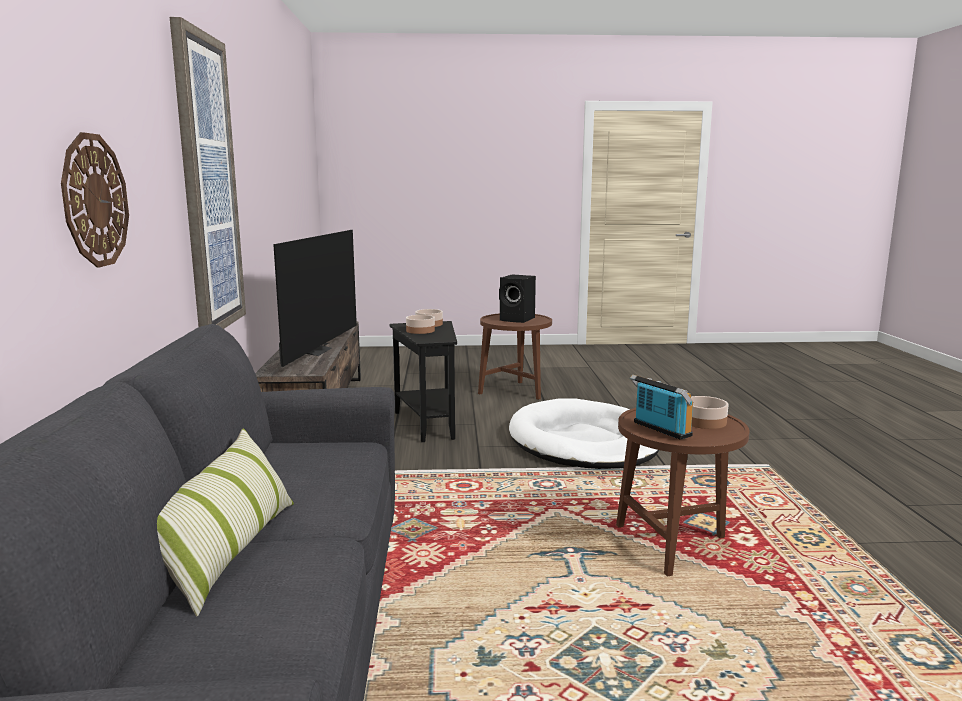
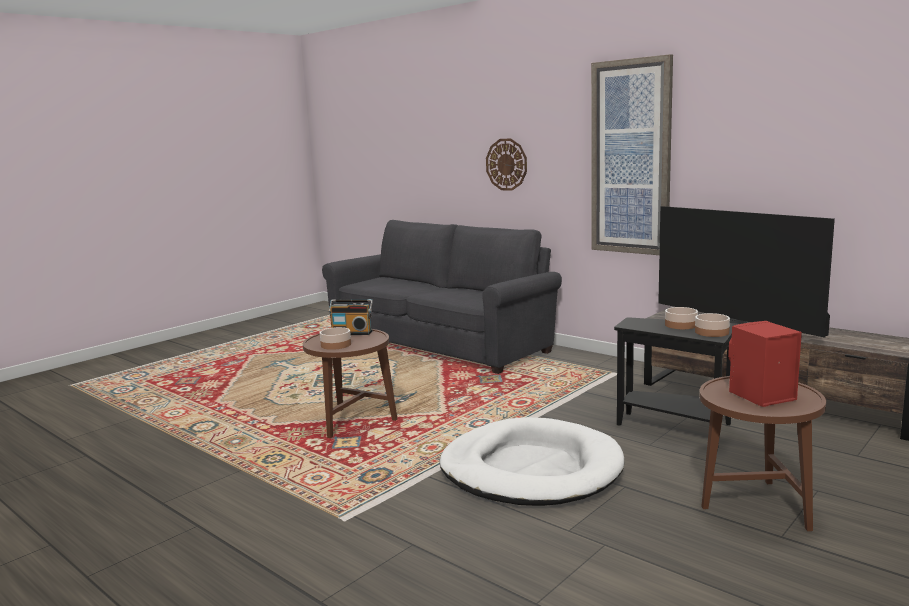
camera: 135 degrees right, 0 degrees up
pillow [157,428,294,617] -> none
black speaker [499,274,536,323] -> red speaker [728,321,802,407]

